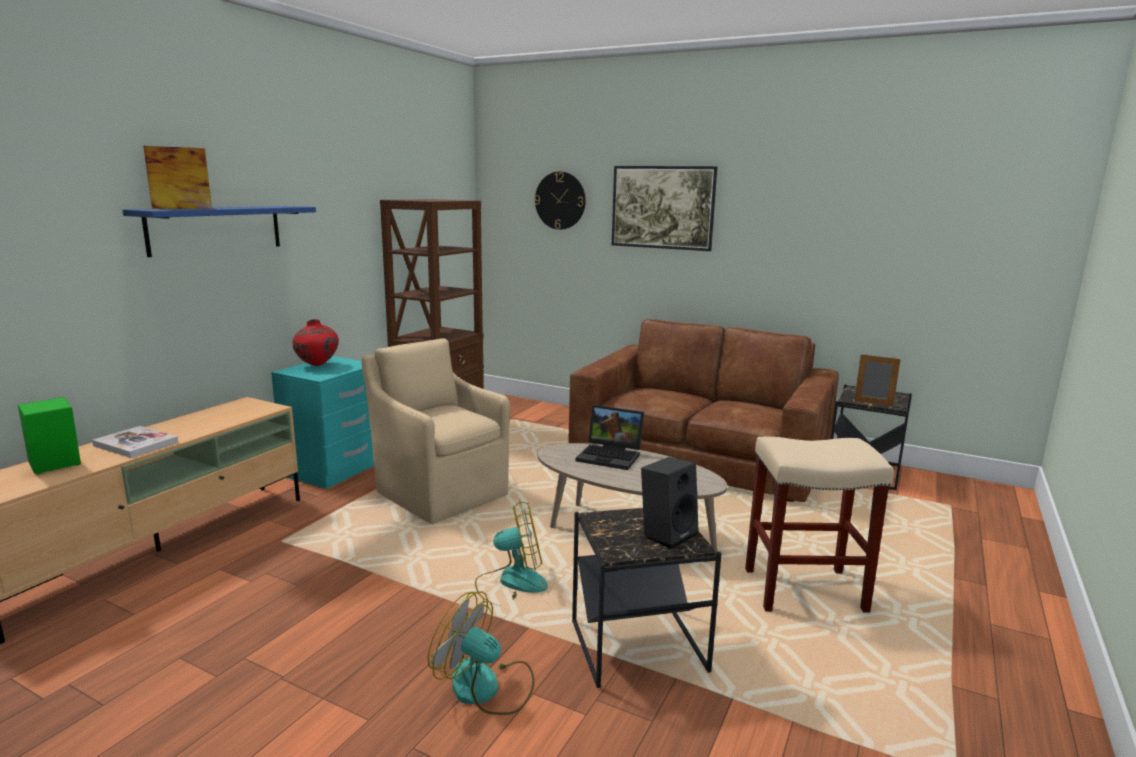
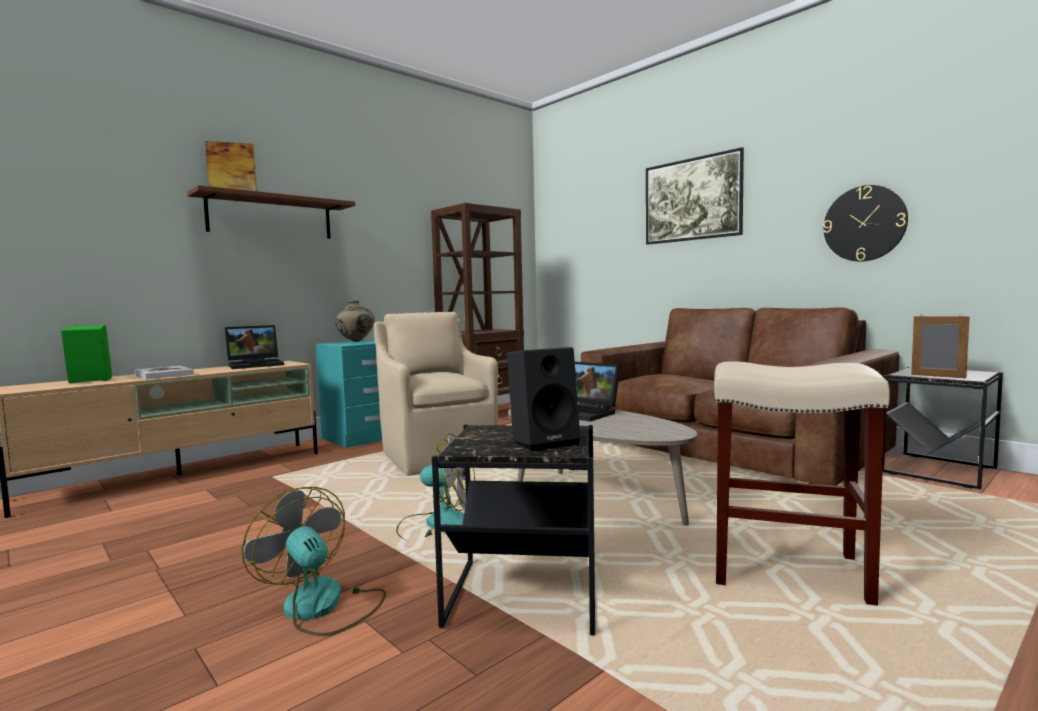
camera: 20 degrees right, 10 degrees down
blue shelf [122,206,316,257] -> brown shelf [187,185,355,239]
red vase [292,319,339,366] -> beige vase [335,301,375,342]
wall clock [534,172,586,230] -> wall clock moved to [823,185,908,262]
none -> laptop [225,325,284,369]

